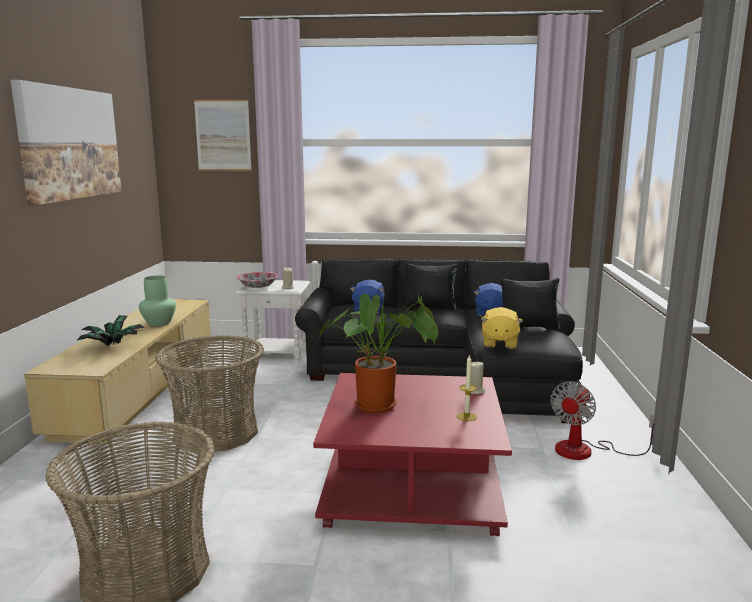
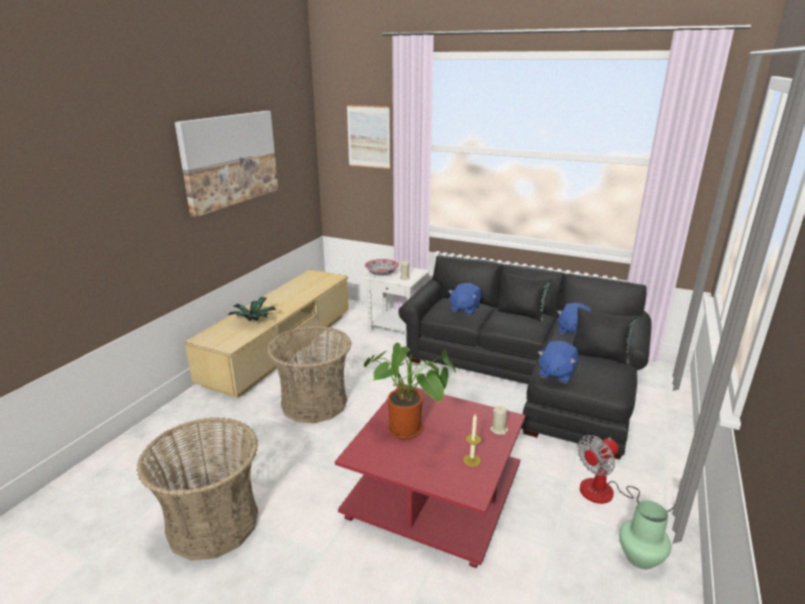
camera: 20 degrees right, 10 degrees up
green vase [139,276,176,326] -> green vase moved to [619,500,671,569]
yellow plush toy [481,307,523,349] -> blue plush toy [538,341,579,383]

